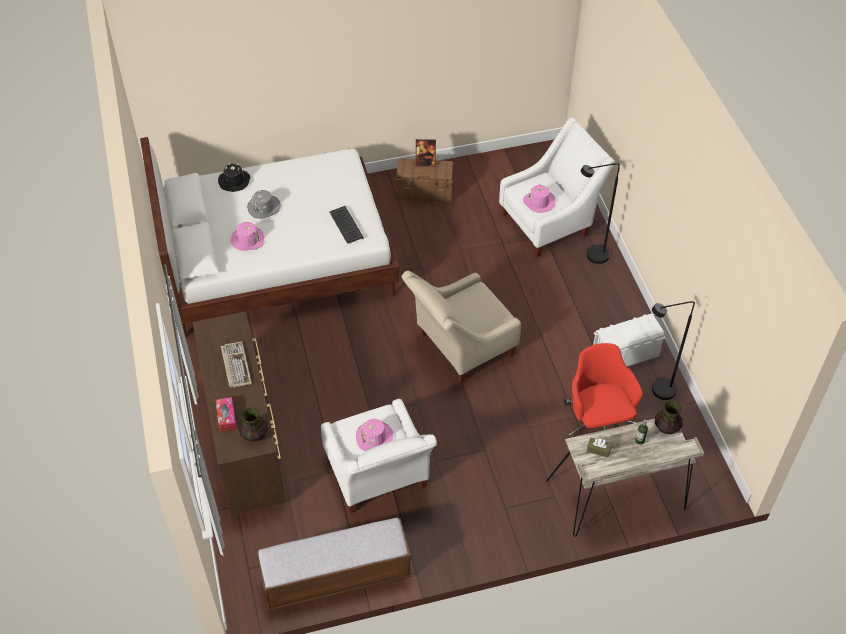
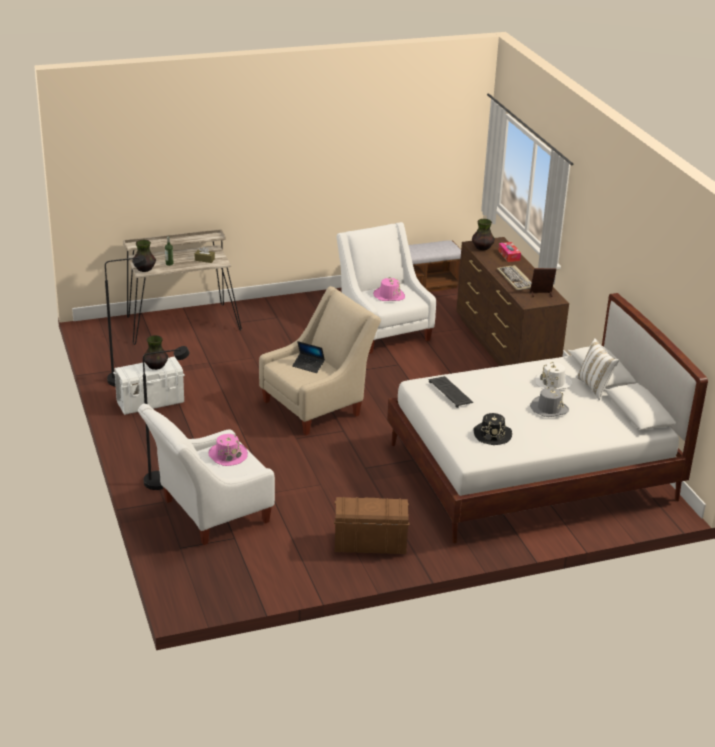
camera: 175 degrees right, 20 degrees down
black hat [218,163,250,192] -> black hat moved to [473,413,512,445]
pink hat [230,222,264,251] -> white hat [535,362,572,390]
picture frame [416,139,436,167] -> picture frame moved to [530,268,556,297]
red office chair [564,343,642,439] -> none
none -> vase [144,335,168,370]
none -> laptop [292,341,325,373]
none -> white pillow [576,338,619,400]

